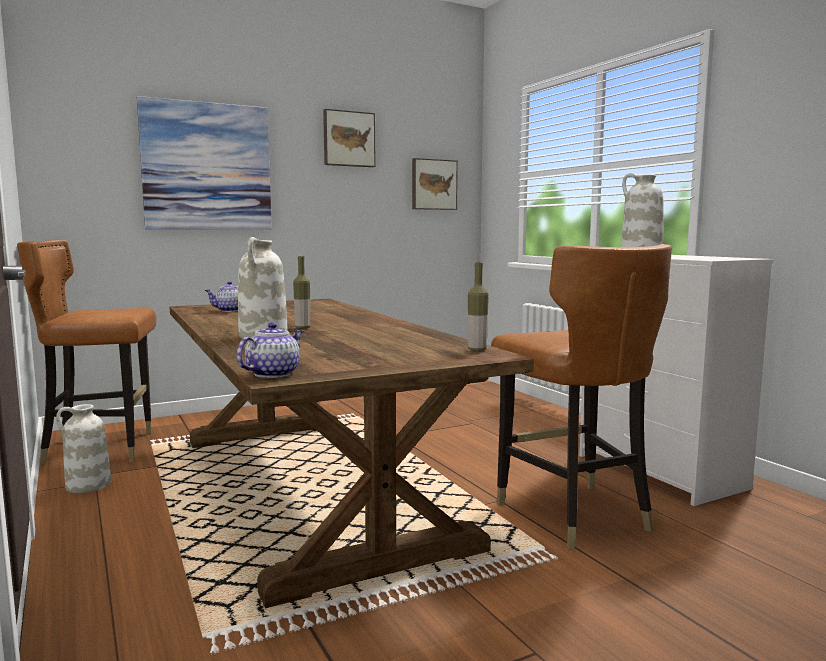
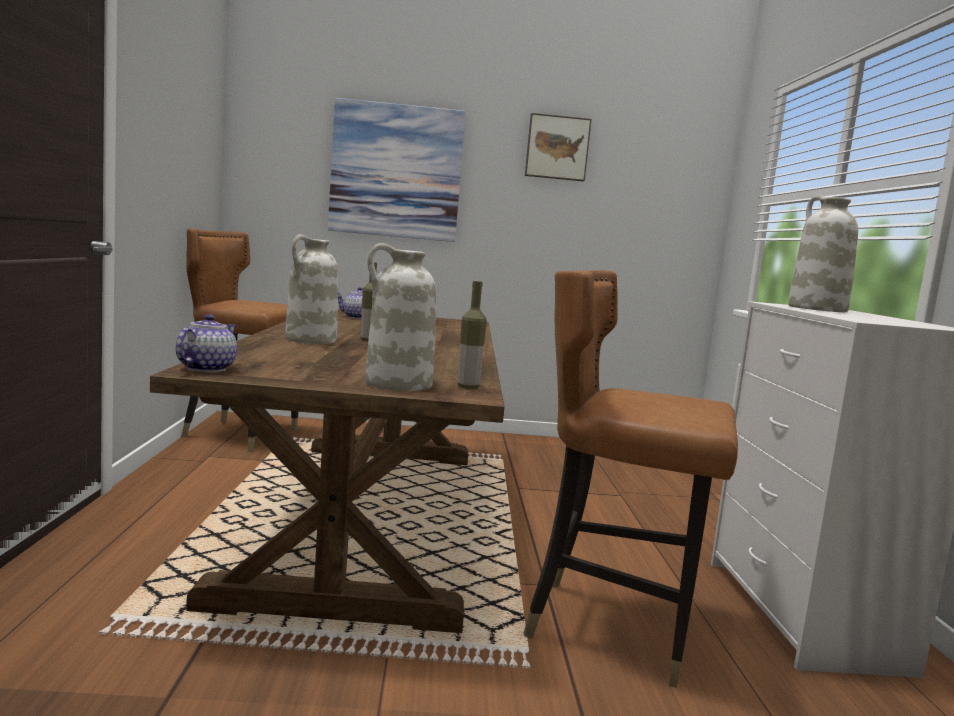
camera: 25 degrees right, 0 degrees up
white vase [56,404,111,493] -> white vase moved to [365,243,436,391]
teapot [237,322,304,378] -> teapot turned 45 degrees counterclockwise [176,314,237,372]
picture [412,158,458,210] -> none
brown chair [491,244,672,549] -> brown chair turned 105 degrees clockwise [524,270,738,688]

